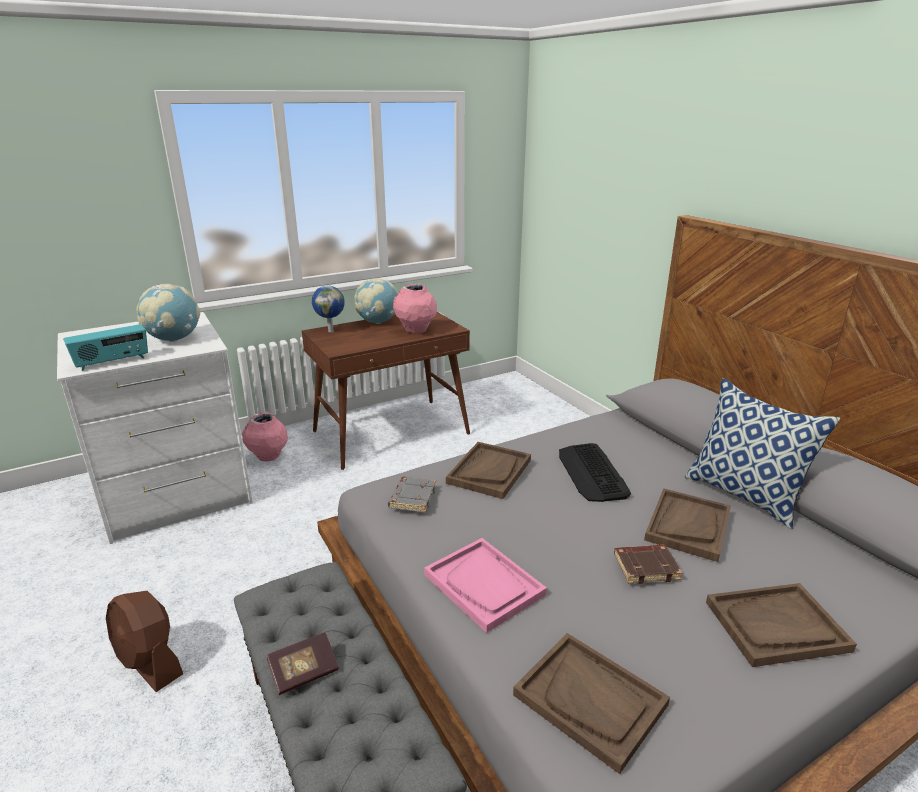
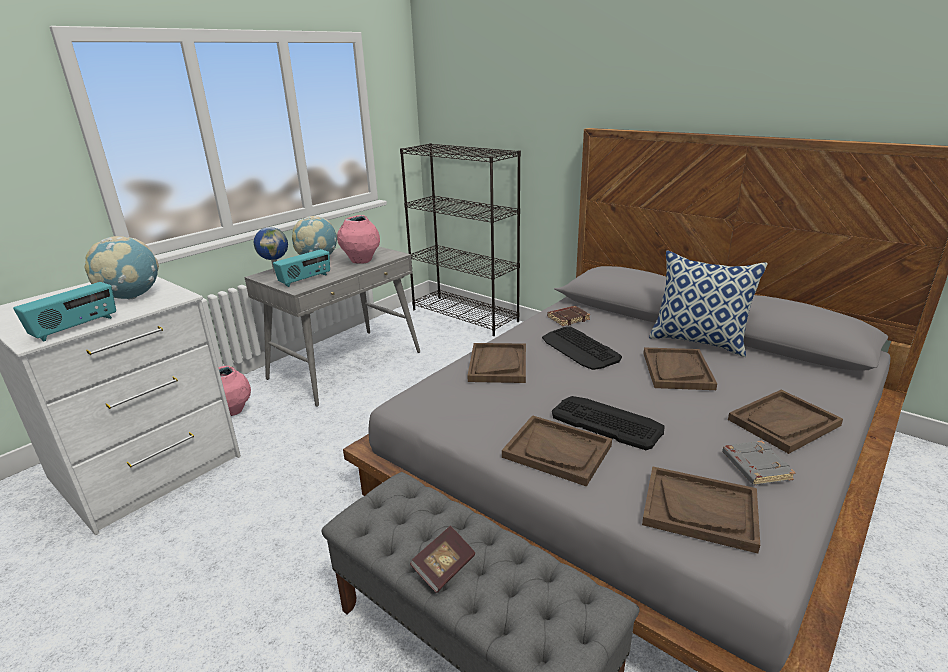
camera: 20 degrees left, 0 degrees up
brown fan [106,591,183,692] -> none
brown desk [302,312,470,470] -> grey desk [244,247,420,407]
grey book [388,477,436,513] -> grey book moved to [722,441,795,485]
pink tray [424,538,547,633] -> brown tray [502,415,612,487]
brown book [614,545,682,584] -> brown book moved to [547,306,590,326]
none -> radio [273,249,330,287]
none -> black bookcase [400,143,521,336]
none -> keyboard [552,396,665,450]

